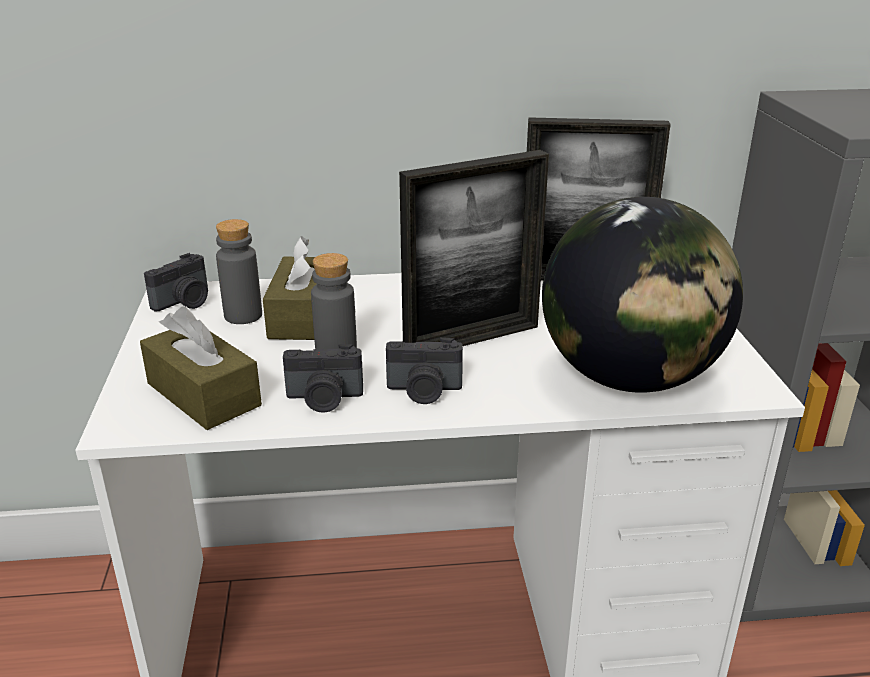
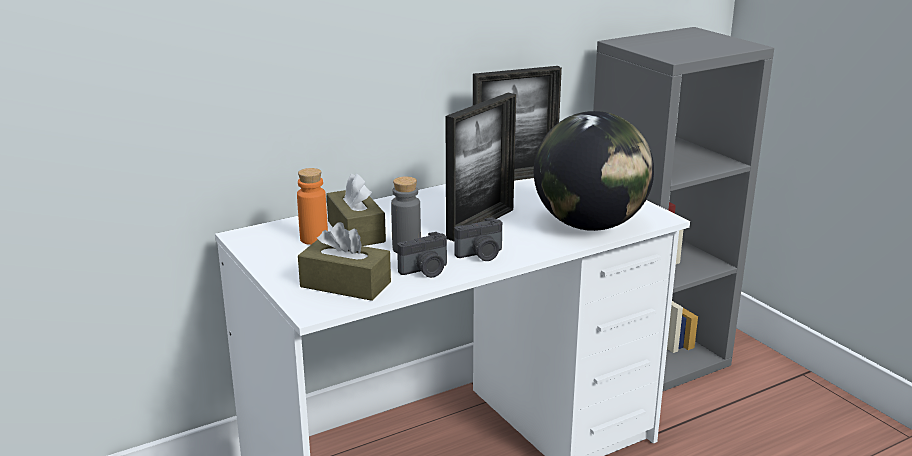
camera: 25 degrees left, 5 degrees down
camera [144,253,208,311] -> none
grey bottle [216,219,262,324] -> orange bottle [297,168,328,245]

